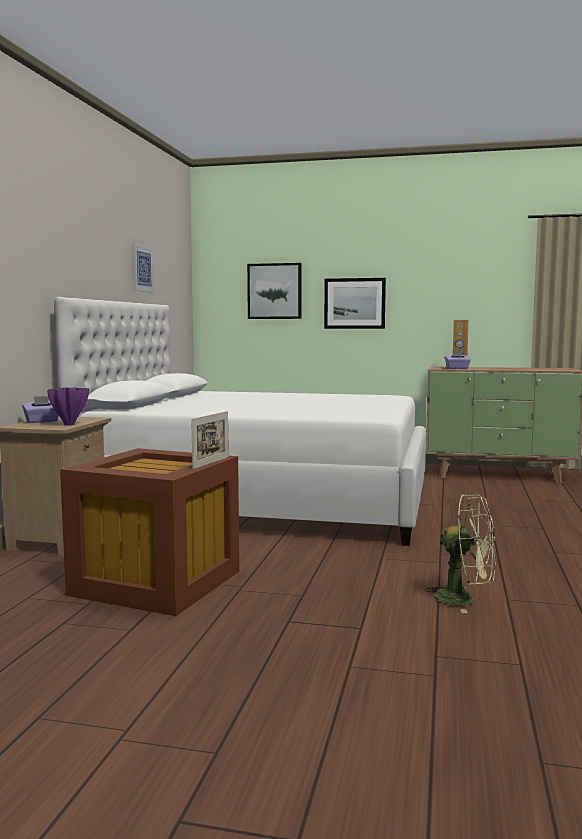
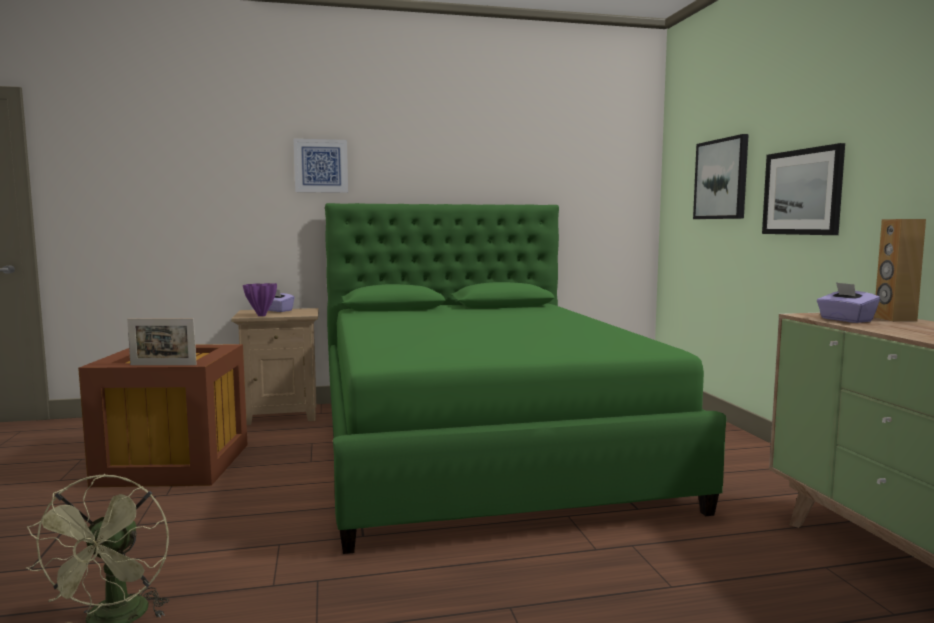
camera: 65 degrees right, 0 degrees up
white bed [54,297,426,546] -> green bed [325,203,727,554]
picture [131,243,155,292] -> picture moved to [294,139,348,193]

